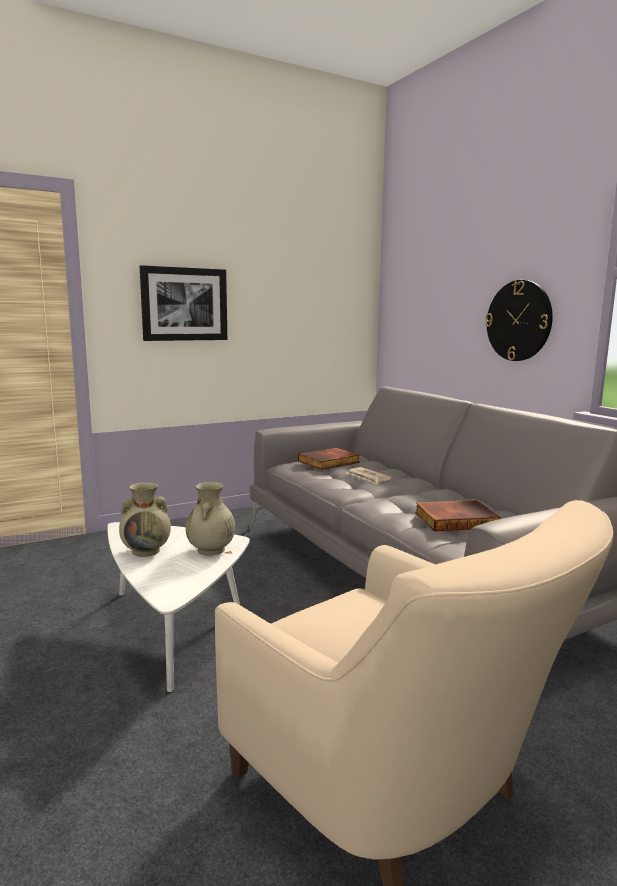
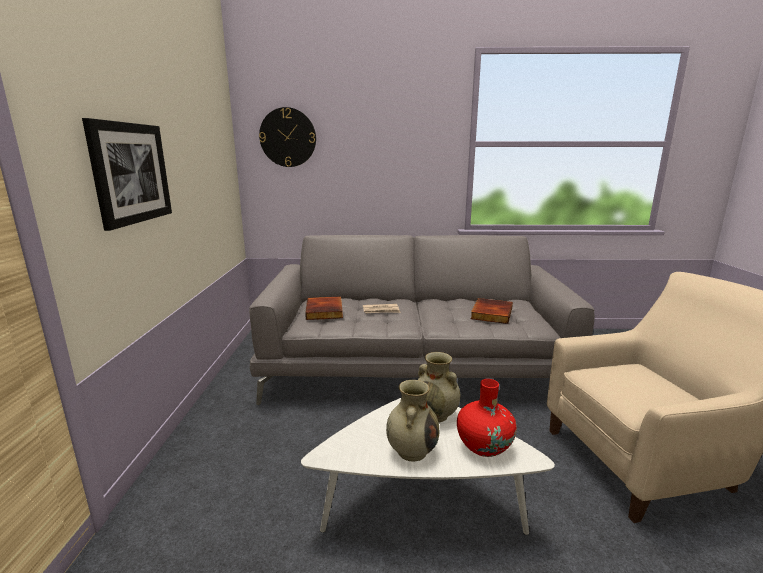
camera: 60 degrees left, 5 degrees up
wall clock [485,280,553,361] -> wall clock moved to [259,107,316,167]
none -> red vase [457,379,517,457]

